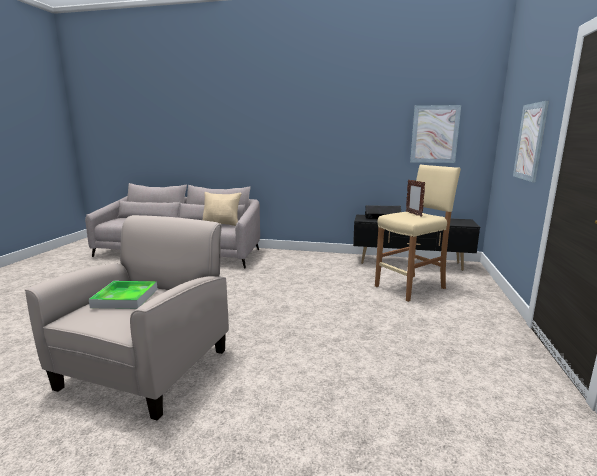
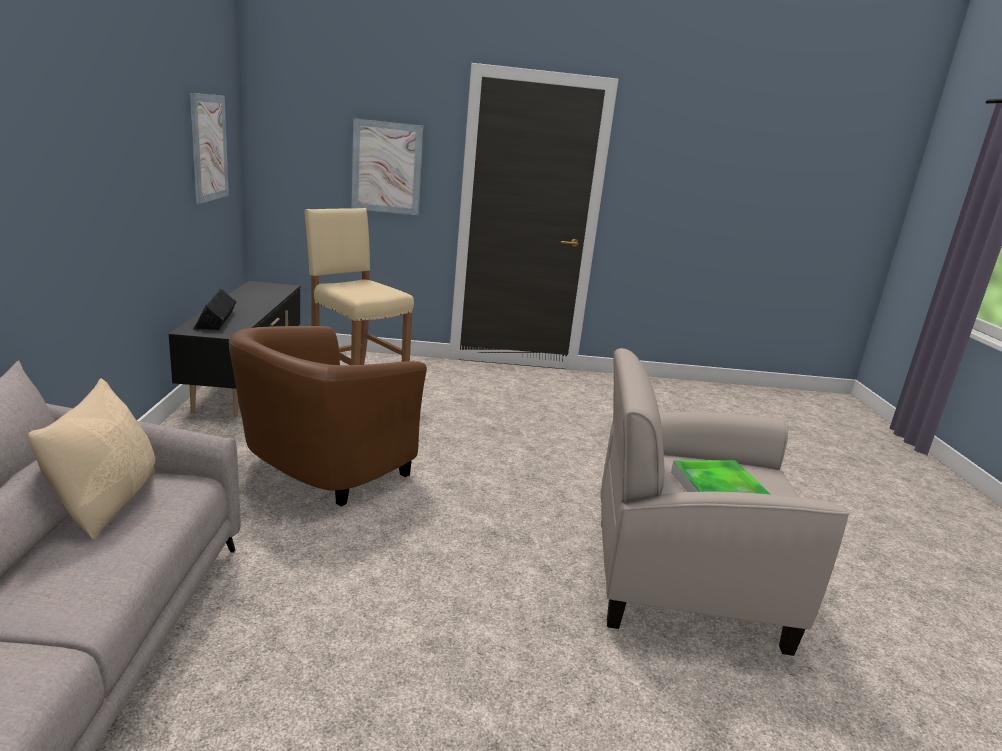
camera: 105 degrees left, 5 degrees up
picture frame [406,180,426,217] -> none
none -> brown armchair [229,326,427,506]

